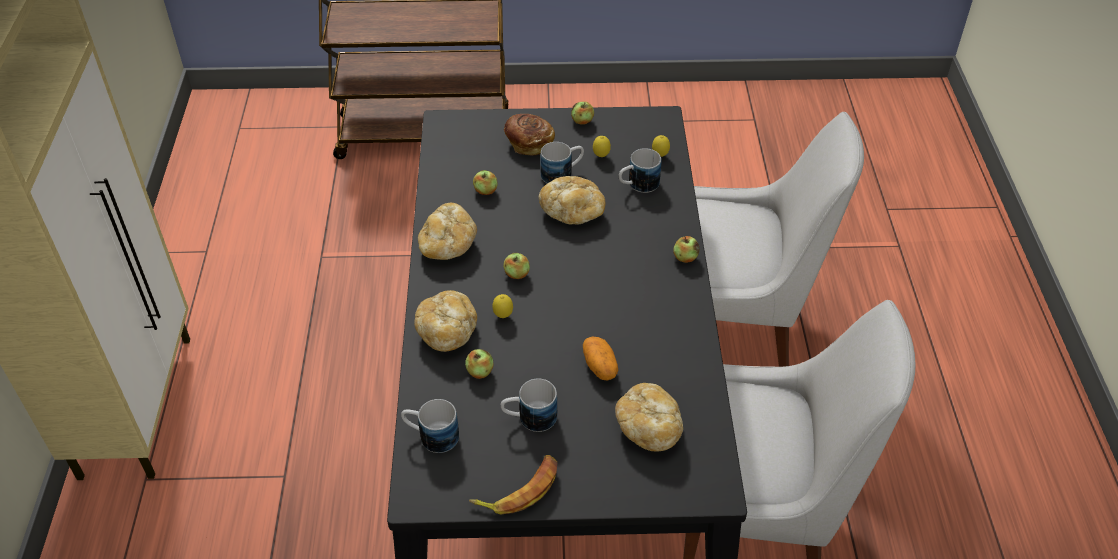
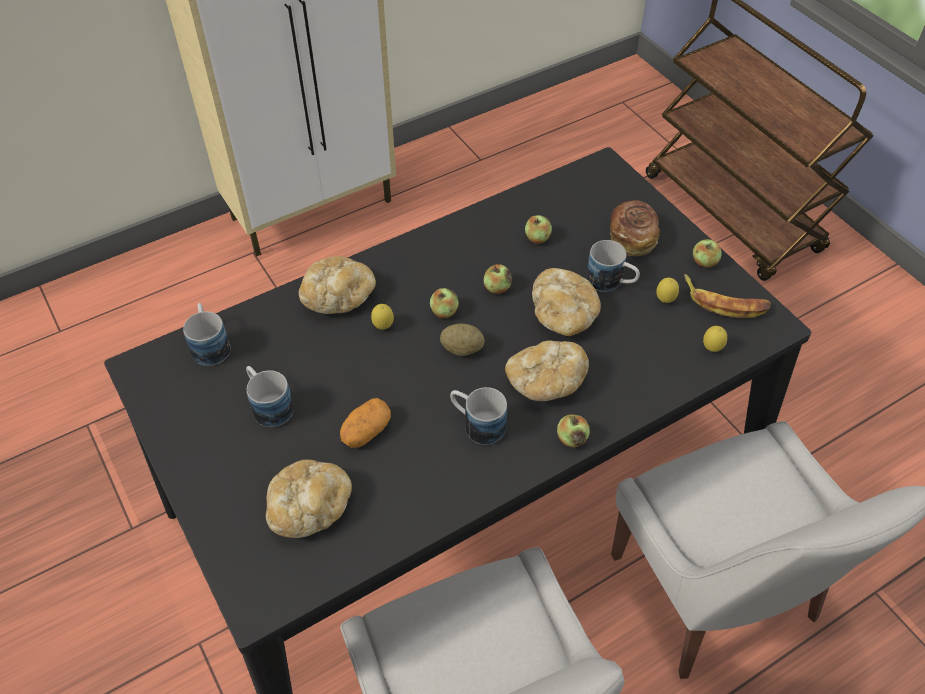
camera: 60 degrees right, 5 degrees up
bread [418,203,477,260] -> bread moved to [505,341,589,401]
apple [465,349,494,379] -> apple moved to [484,264,512,294]
banana [469,455,558,515] -> banana moved to [684,274,771,318]
mug [619,148,661,193] -> mug moved to [450,387,507,445]
none -> potato [440,323,484,356]

